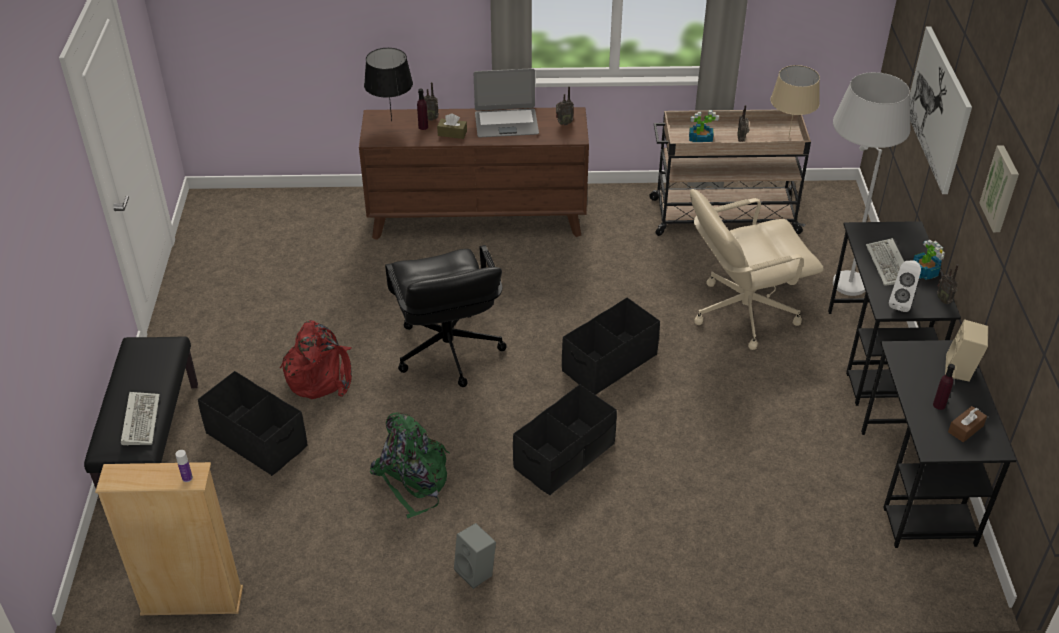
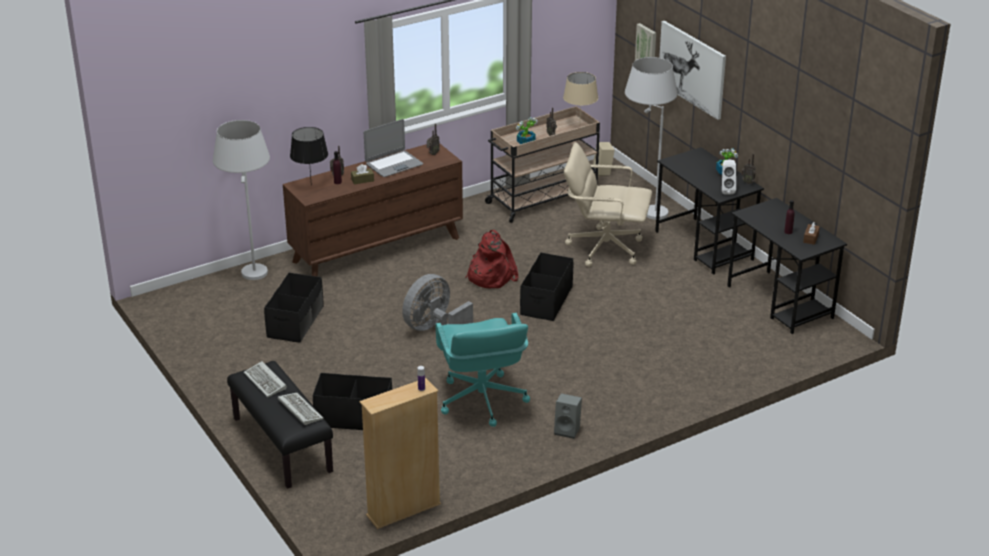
camera: 30 degrees left, 10 degrees down
red backpack [280,320,352,399] -> red backpack moved to [466,230,519,288]
green backpack [370,413,449,518] -> turquoise office chair [436,313,530,427]
black office chair [385,245,507,387] -> grey fan [402,274,473,331]
black storage box [513,384,617,495] -> black storage box moved to [264,273,324,342]
beige office chair [690,189,824,350] -> beige office chair turned 60 degrees clockwise [564,142,652,267]
keyboard [866,238,904,286] -> keyboard moved to [243,361,287,397]
beige speaker [945,319,988,381] -> beige speaker moved to [593,142,615,176]
picture [979,145,1019,232] -> picture moved to [635,23,656,60]
none -> white floor lamp [213,120,270,280]

